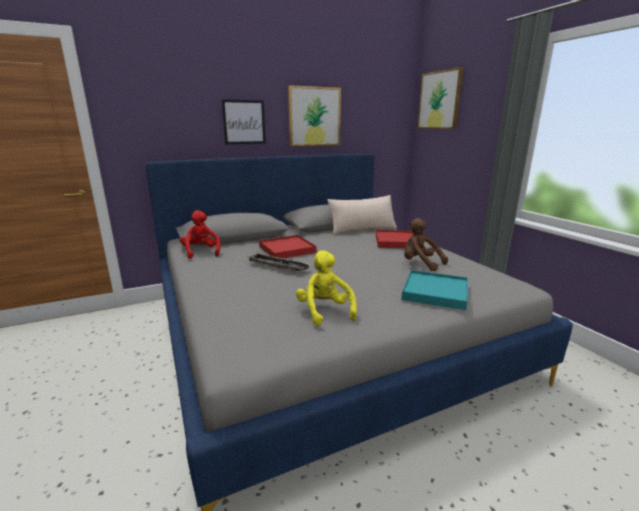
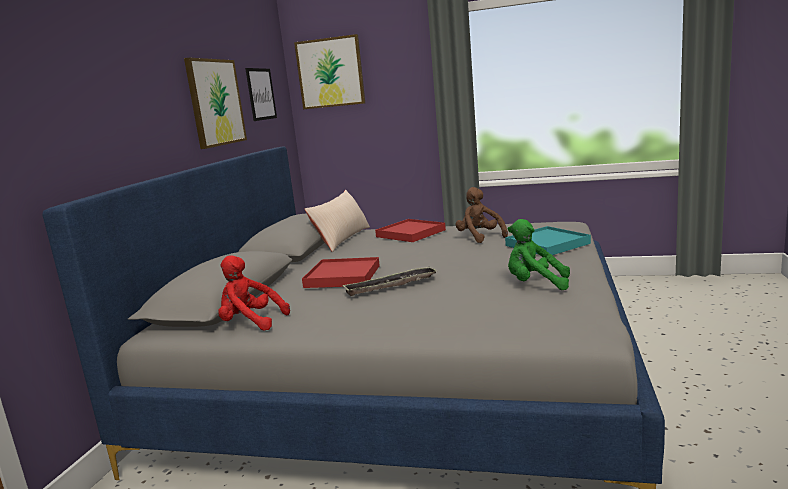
camera: 50 degrees left, 5 degrees down
picture [222,99,266,144] -> picture moved to [245,68,277,121]
yellow plush toy [296,250,357,326] -> green plush toy [508,219,570,290]
brown plush toy [404,218,448,271] -> brown plush toy turned 75 degrees clockwise [455,187,508,243]

